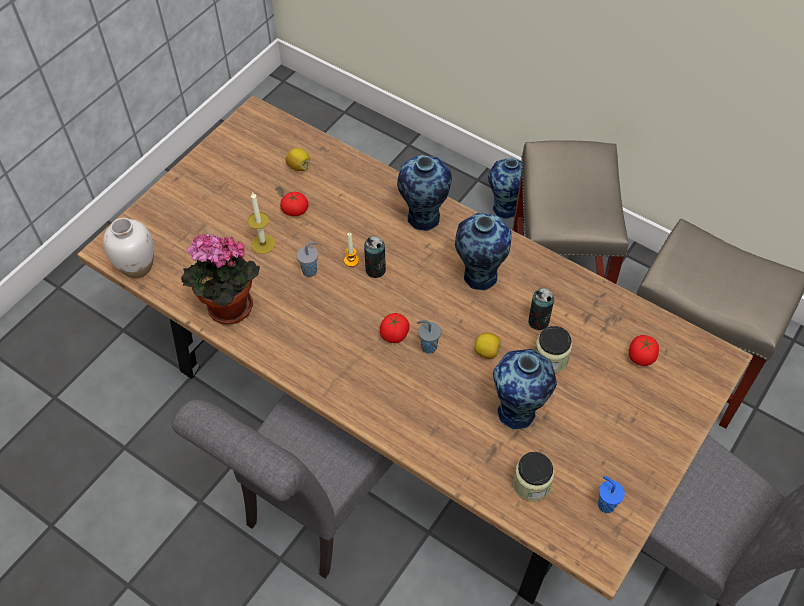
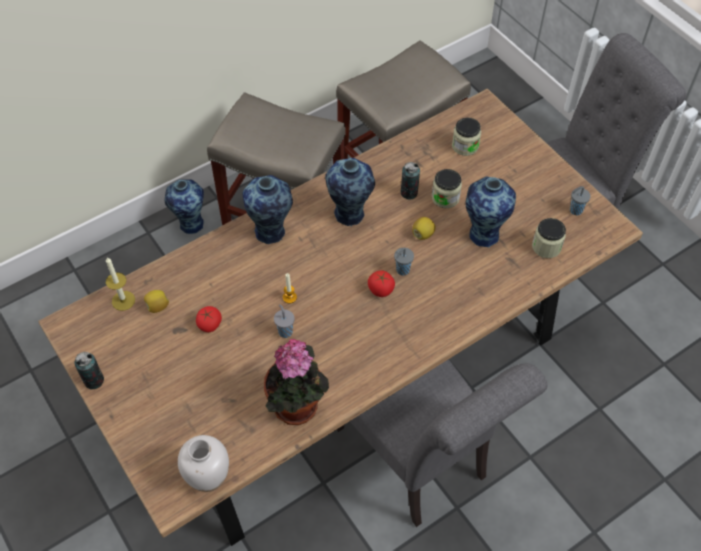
camera: 70 degrees left, 0 degrees up
candle [248,191,275,254] -> candle moved to [106,257,135,311]
can [364,236,386,278] -> can moved to [74,352,104,389]
blue cup [598,476,625,513] -> grey cup [570,186,591,215]
tomato [629,335,659,366] -> jar [452,117,481,156]

